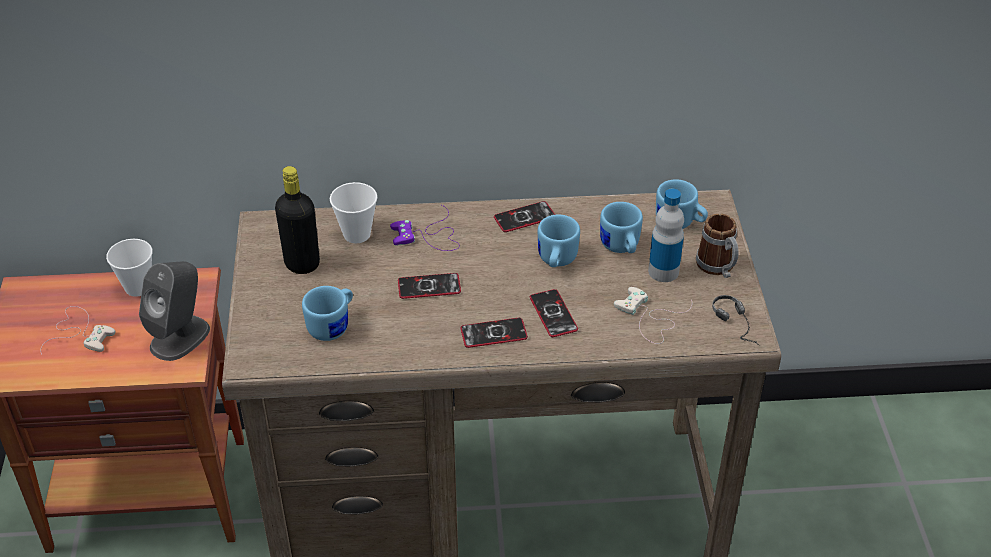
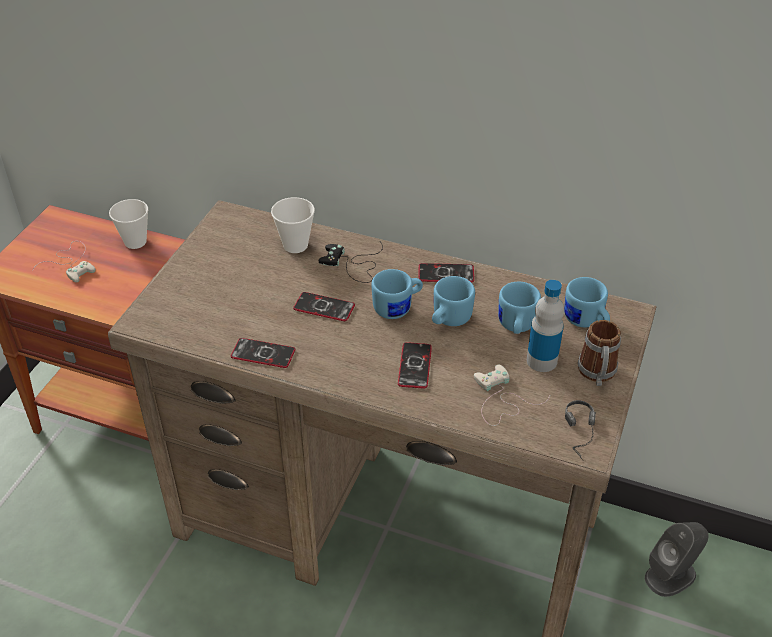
camera: 25 degrees right, 0 degrees up
grey speaker [139,261,210,361] -> grey speaker moved to [645,522,708,597]
black bottle [275,166,320,274] -> none
blue mug [302,286,353,341] -> blue mug moved to [371,269,423,319]
purple game controller [390,205,460,251] -> black game controller [319,243,383,283]
phone [461,318,528,348] -> phone moved to [231,338,295,368]

